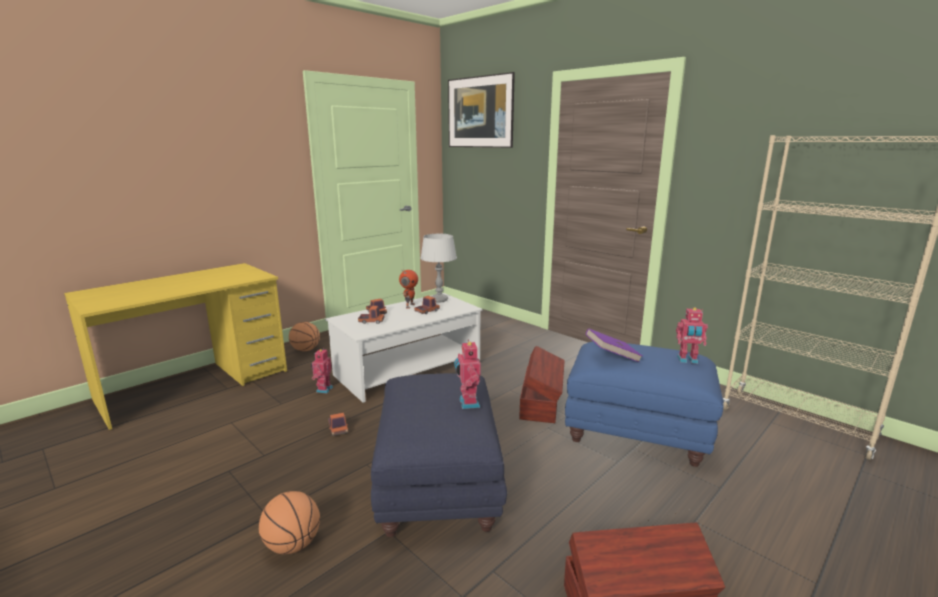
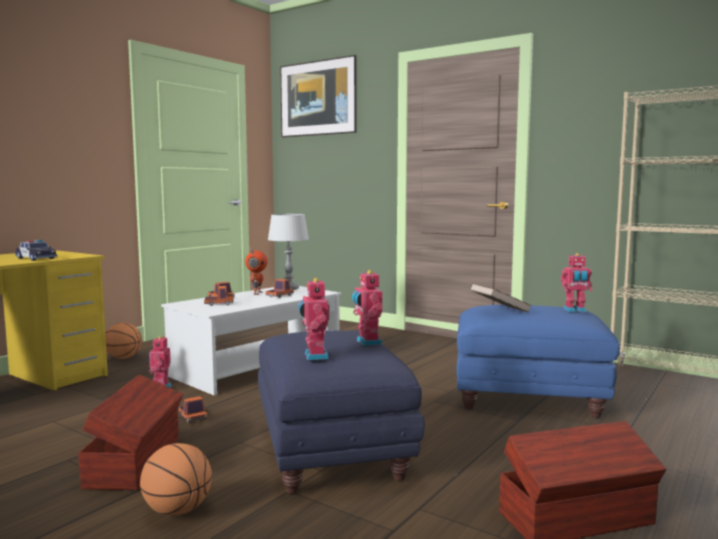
camera: 10 degrees left, 10 degrees down
brown storage box [519,346,565,423] -> brown storage box moved to [78,374,183,490]
purple book [586,329,642,362] -> brown book [470,283,532,313]
none -> toy car [15,240,57,261]
none -> toy robot [298,278,329,360]

